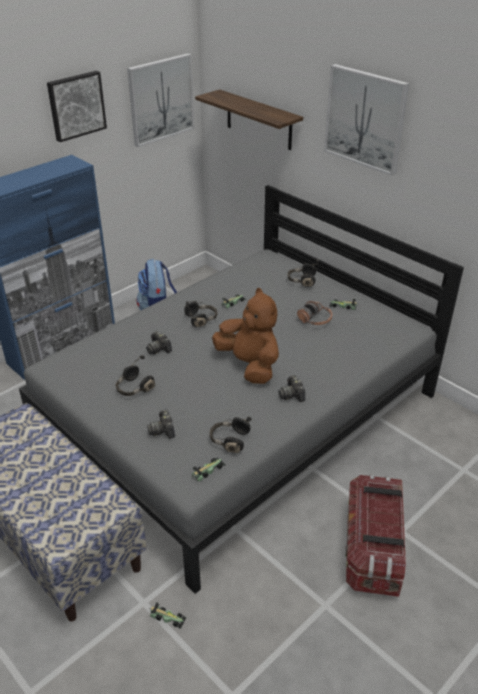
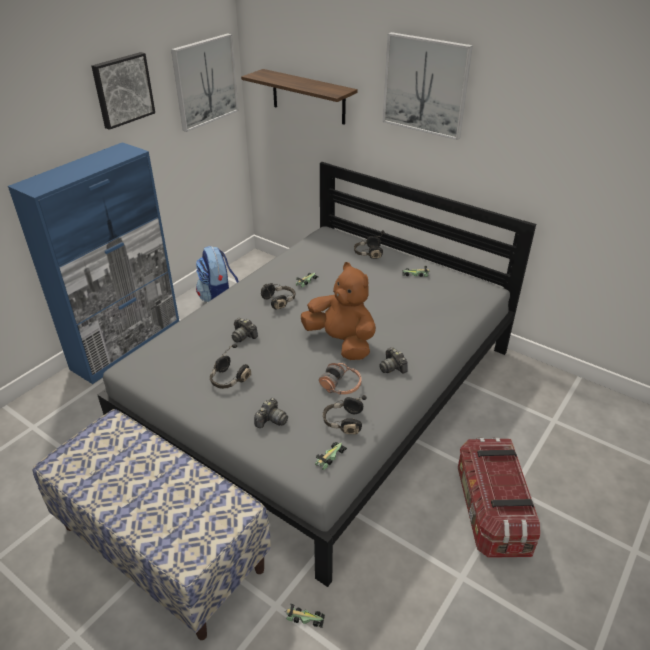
camera: 10 degrees left, 0 degrees up
camera [147,409,175,439] -> camera turned 120 degrees counterclockwise [254,398,288,428]
headphones [297,301,332,325] -> headphones moved to [319,363,362,395]

